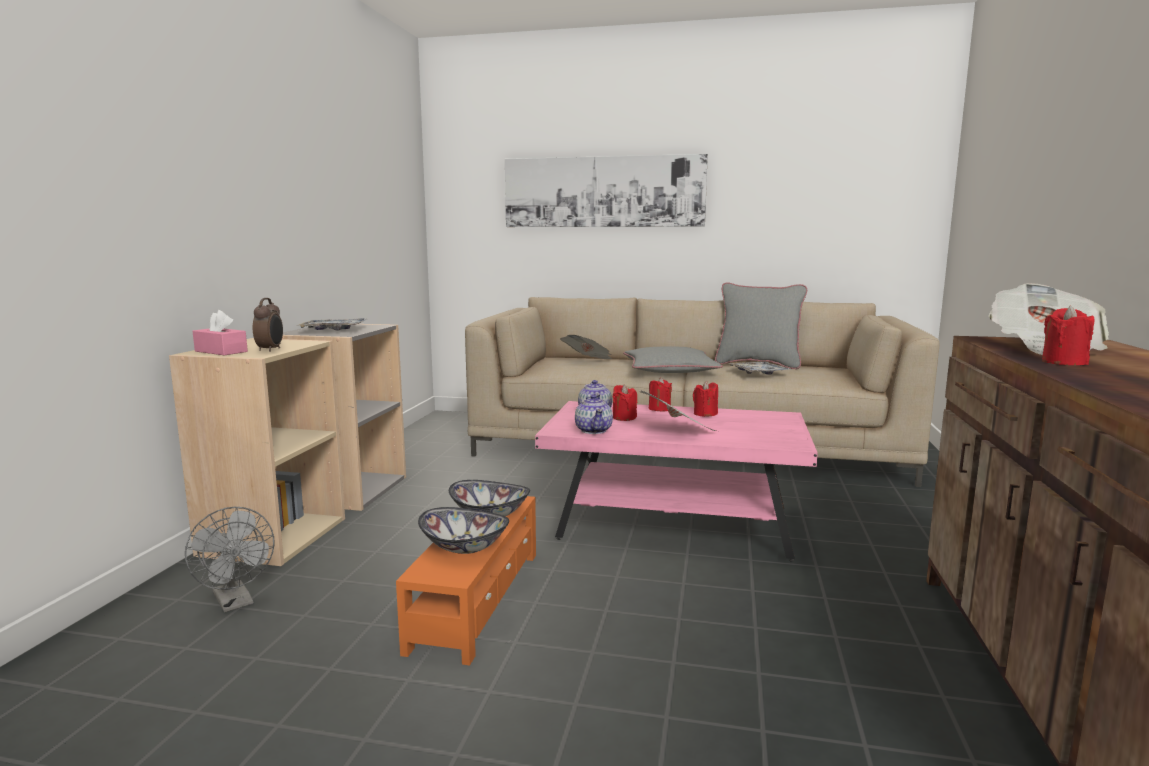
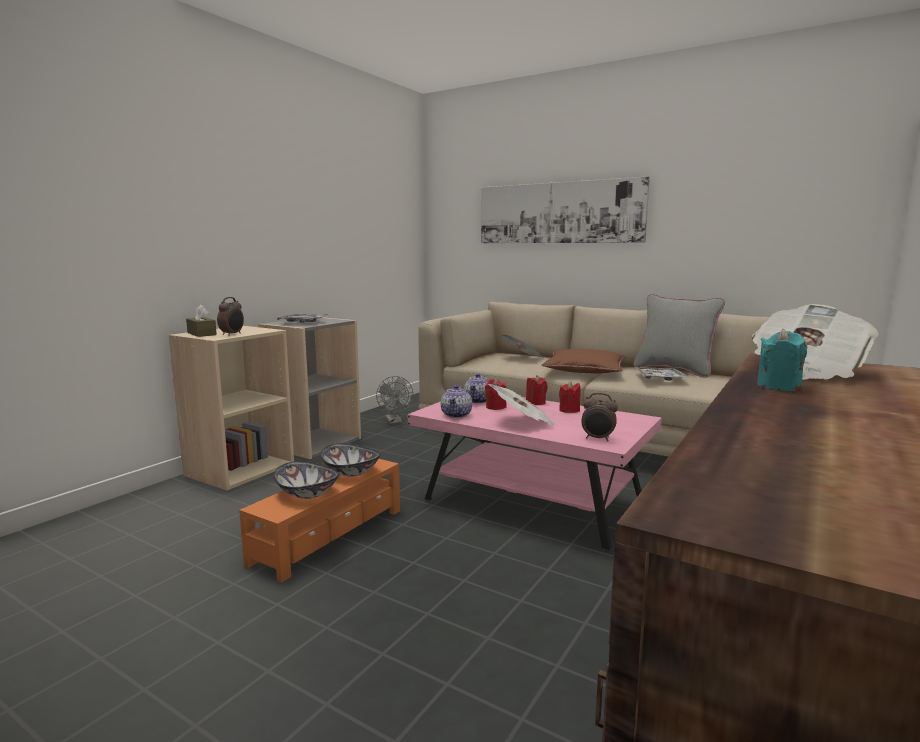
camera: 20 degrees right, 0 degrees up
grey fan [185,507,275,612] -> grey fan moved to [376,376,413,424]
pink tissue box [193,310,248,355] -> brown tissue box [186,305,217,337]
grey pillow [623,347,723,373] -> brown pillow [541,349,626,373]
red candle [1042,305,1094,365] -> turquoise candle [757,329,807,391]
none -> alarm clock [581,393,618,441]

